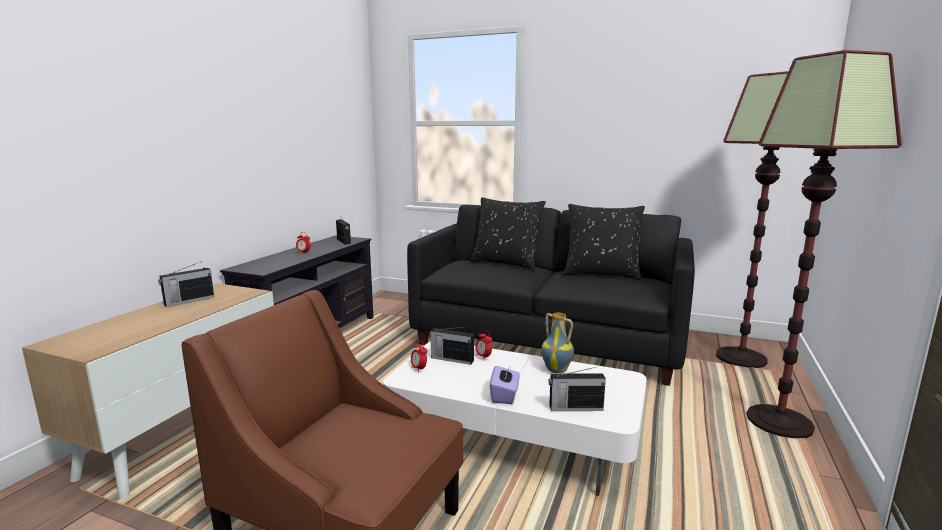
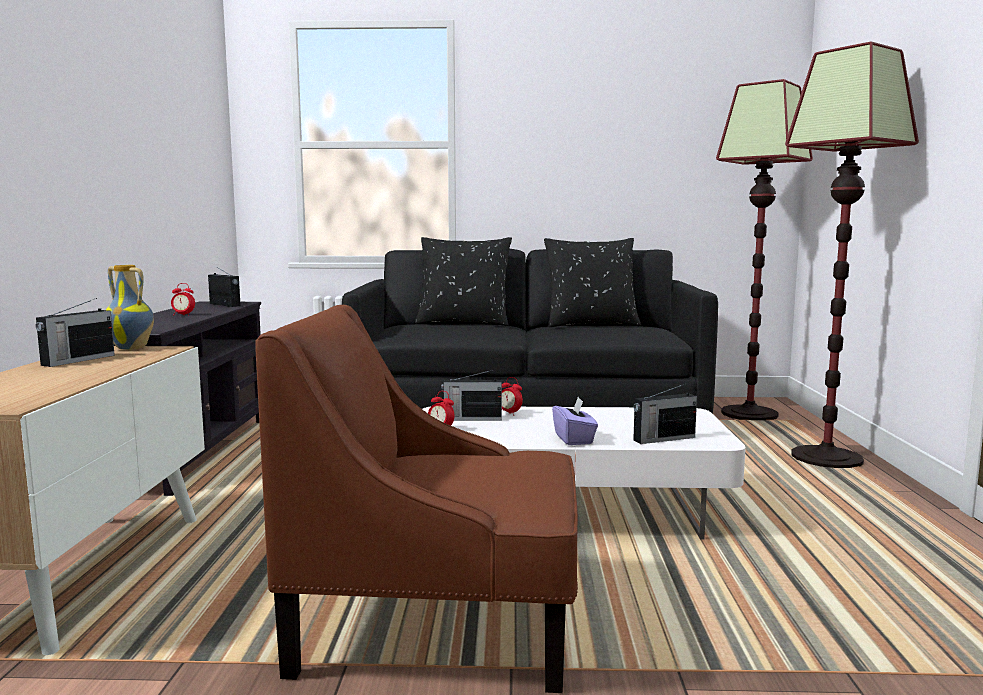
camera: 20 degrees left, 5 degrees down
vase [541,313,574,373] -> vase moved to [106,265,154,350]

